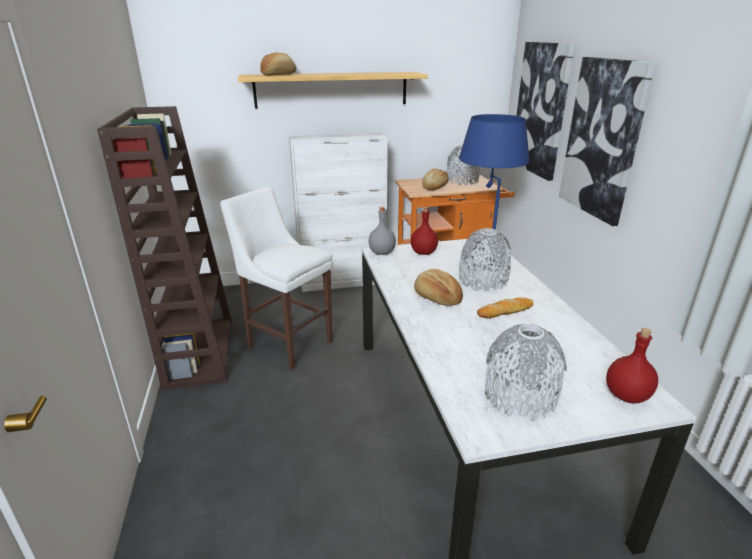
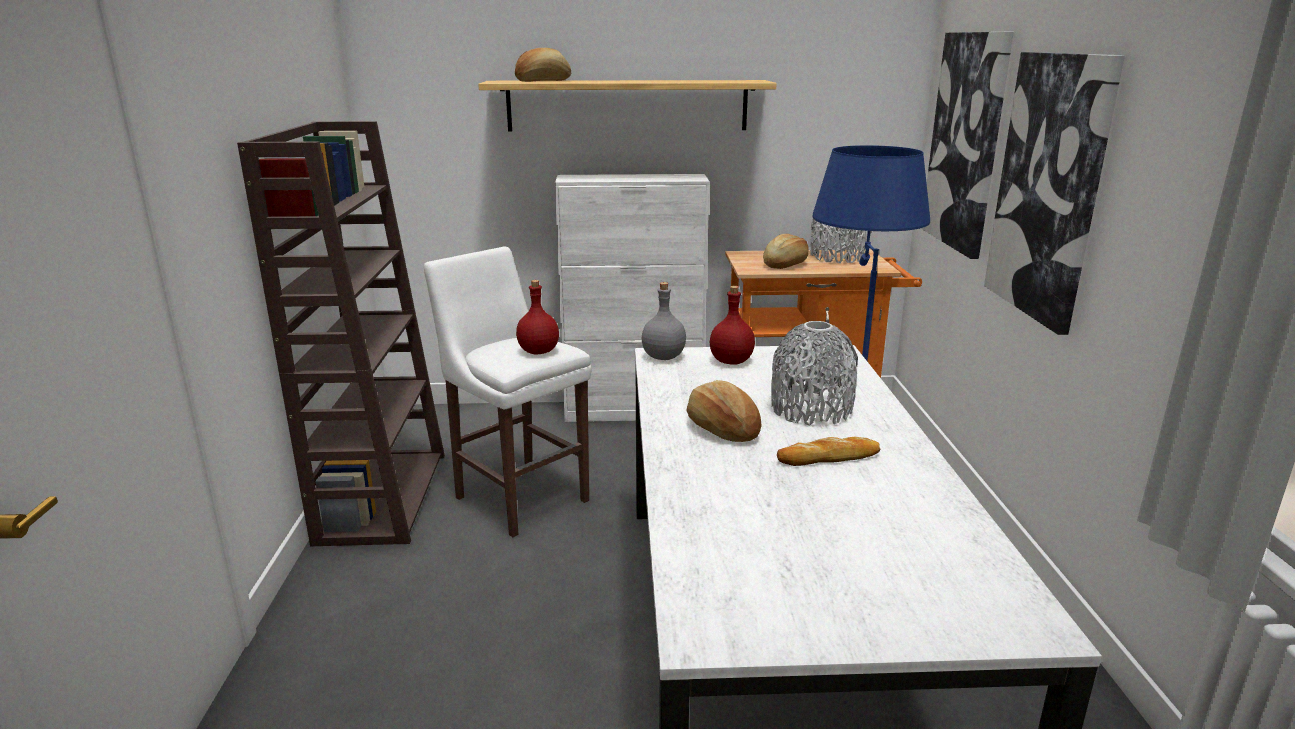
camera: 10 degrees right, 5 degrees down
grey vase [485,324,567,420] -> none
red bottle [606,328,658,404] -> red bottle moved to [516,280,559,354]

